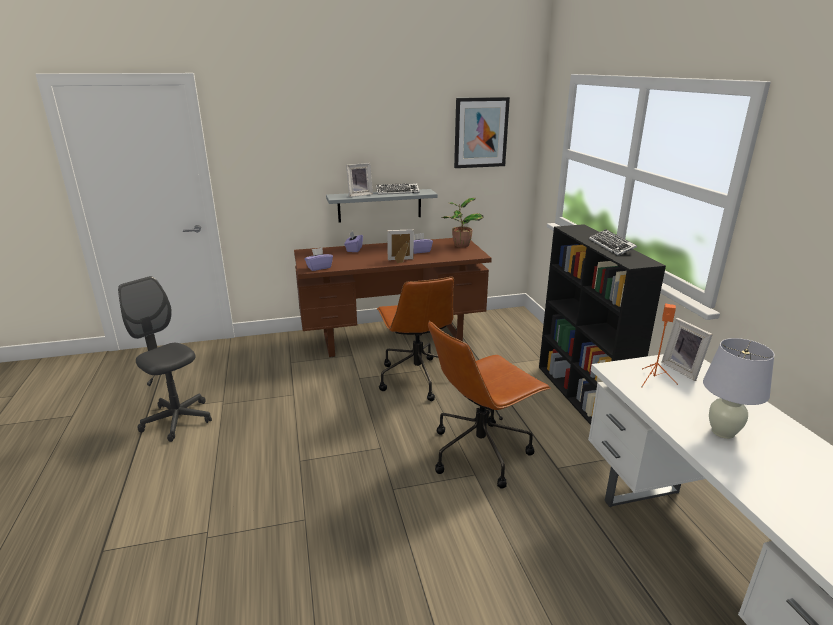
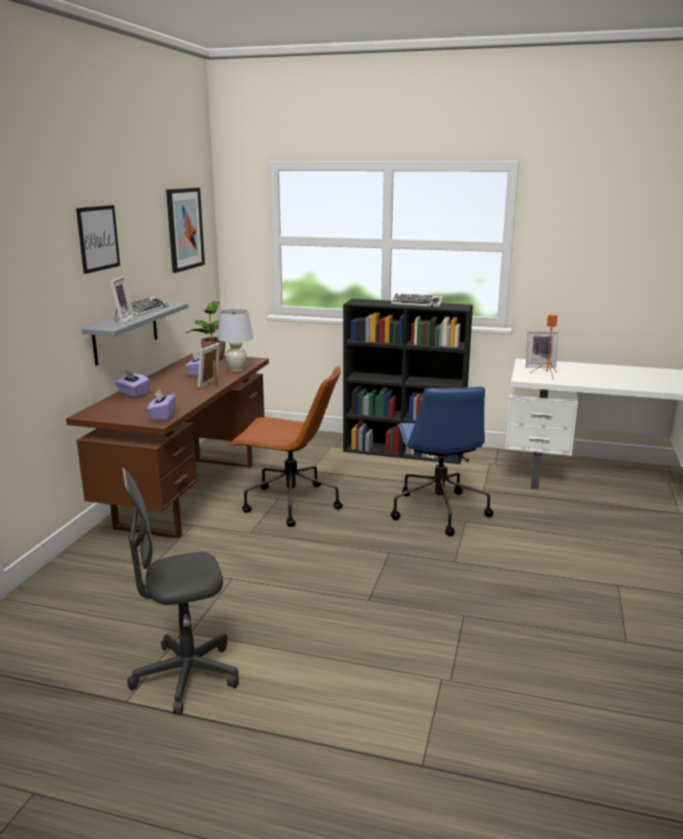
camera: 60 degrees left, 5 degrees down
brown office chair [428,321,551,489] -> blue office chair [391,387,493,536]
white table lamp [703,338,775,439] -> white table lamp moved to [217,309,253,371]
none -> picture [76,205,120,274]

